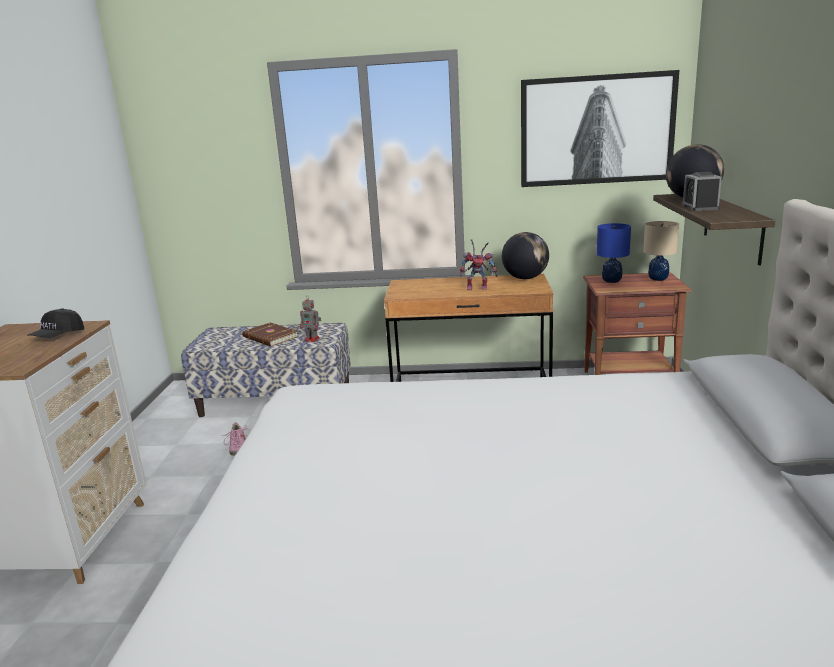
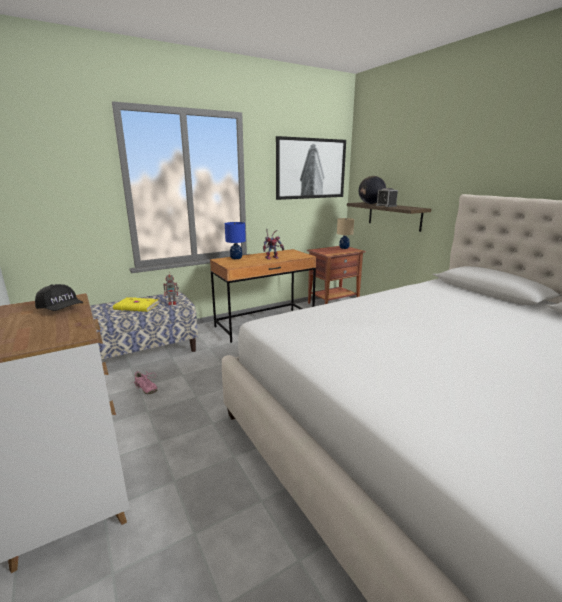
camera: 35 degrees left, 0 degrees up
black cap [27,308,84,338] -> black cap turned 45 degrees counterclockwise [35,284,83,311]
brown book [242,322,298,347] -> yellow book [113,297,159,312]
globe [502,232,549,279] -> none
blue table lamp [597,223,631,283] -> blue table lamp moved to [225,222,246,259]

